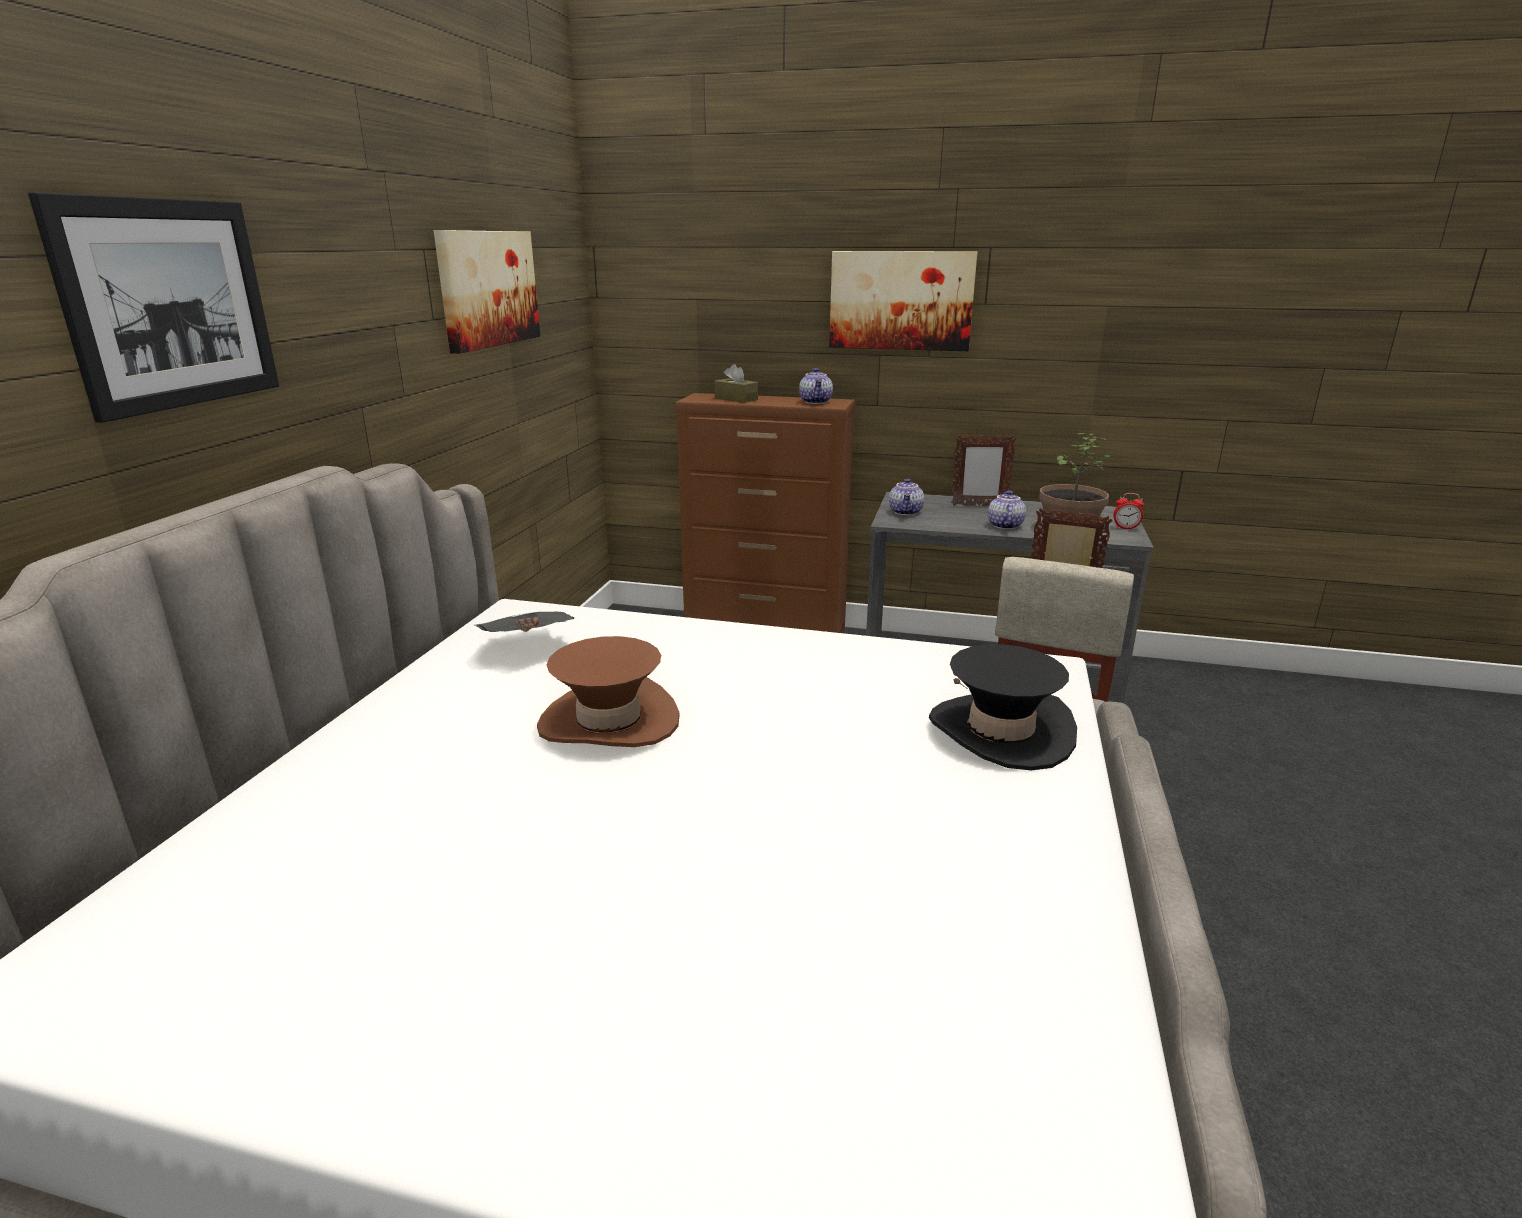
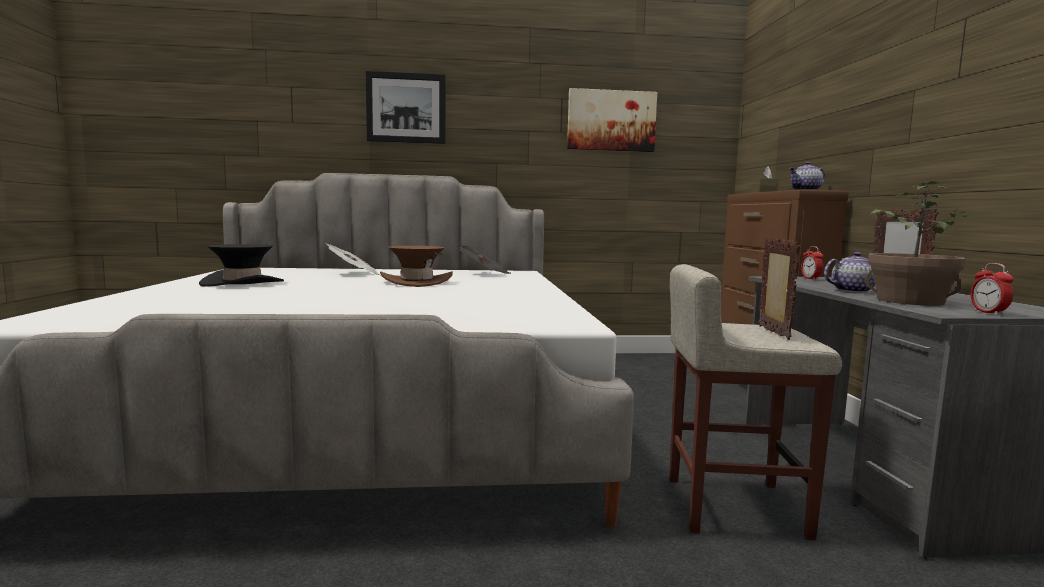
camera: 70 degrees right, 15 degrees down
picture [829,251,977,351] -> none
teapot [889,479,924,516] -> alarm clock [801,246,823,280]
black hat [929,644,1077,770] -> black hat moved to [199,244,284,287]
none -> newspaper [325,243,379,275]

